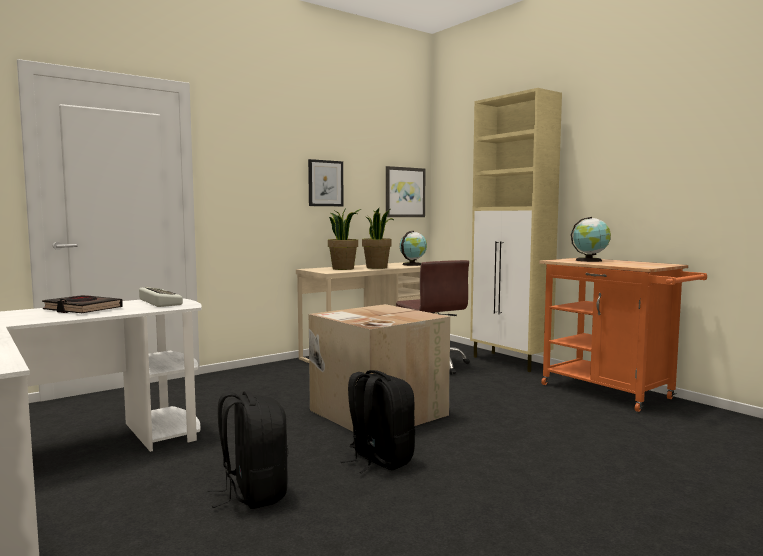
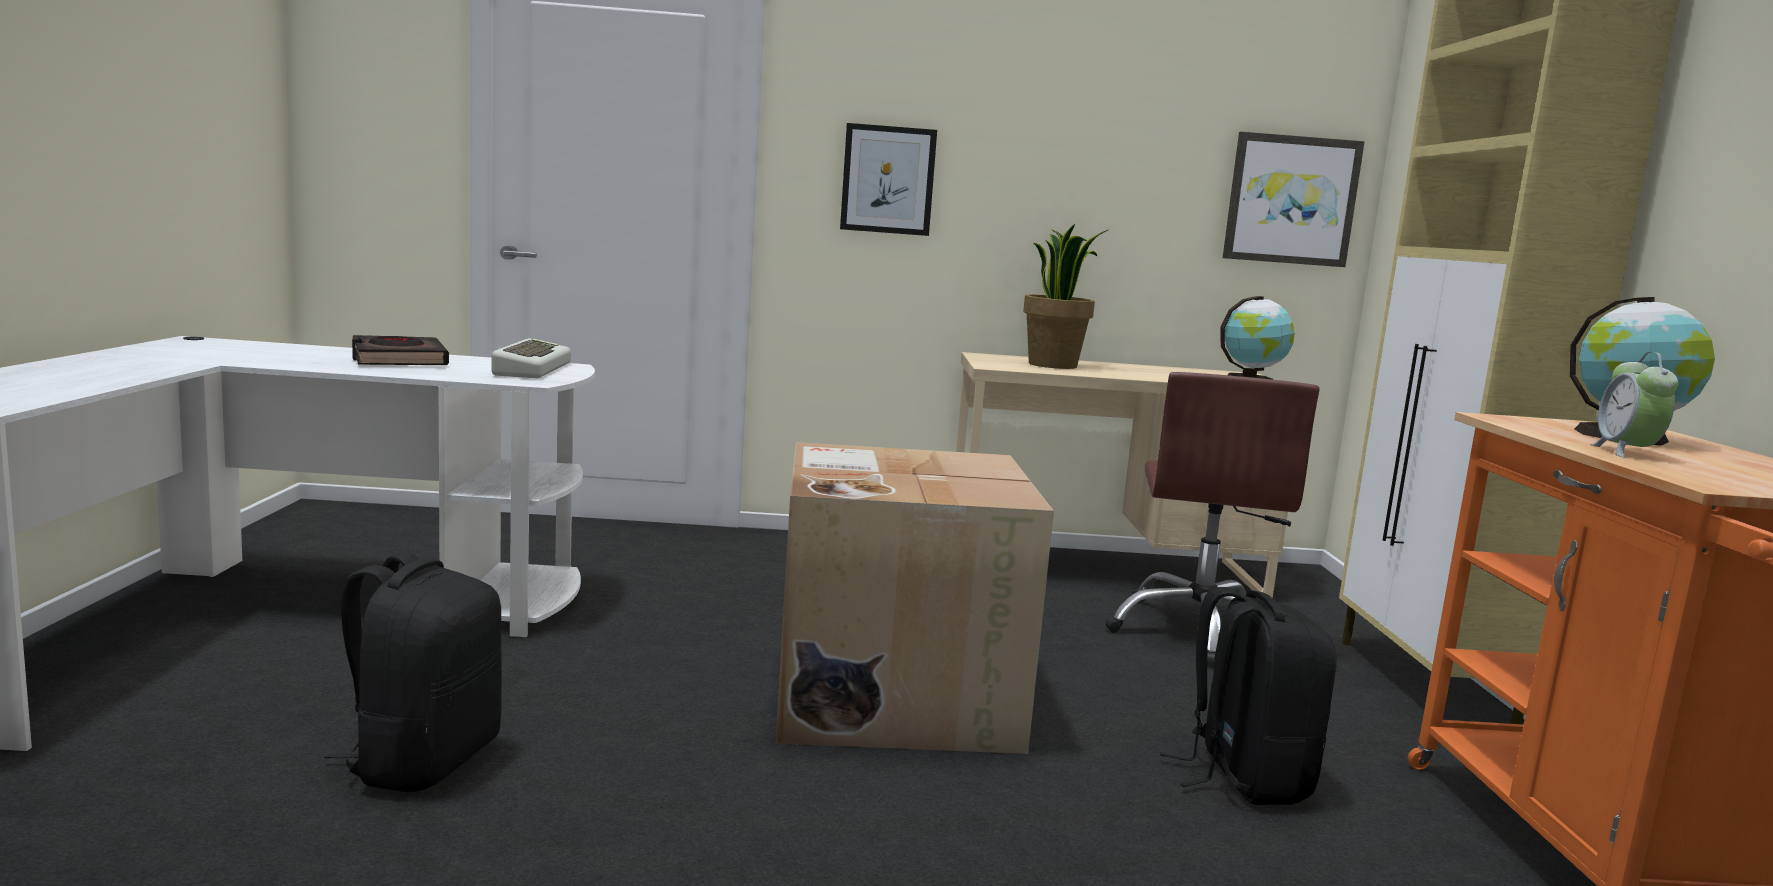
camera: 35 degrees right, 5 degrees up
picture [308,159,344,206] -> picture moved to [840,123,937,236]
black backpack [341,370,415,474] -> black backpack moved to [1160,587,1337,805]
potted plant [362,208,394,269] -> none
none -> alarm clock [1590,352,1678,458]

